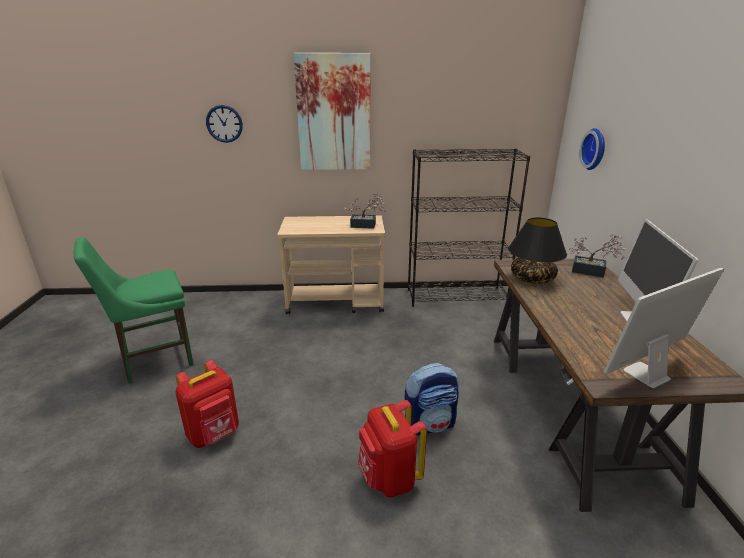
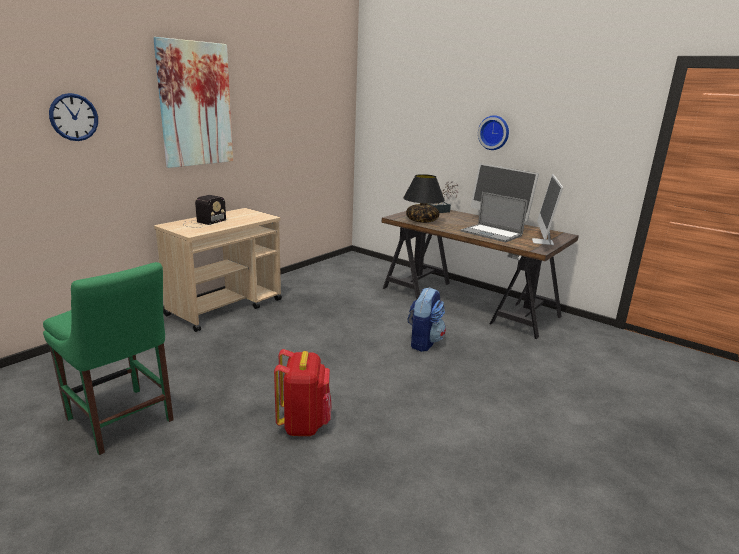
camera: 50 degrees left, 5 degrees down
green chair [74,237,194,384] -> green chair turned 60 degrees counterclockwise [43,262,174,455]
potted plant [344,193,386,229] -> none
red backpack [358,400,427,497] -> none
black bookcase [408,148,530,307] -> none
wall clock [580,128,605,170] -> wall clock moved to [478,115,509,150]
none -> radio [184,195,226,228]
none -> laptop [461,192,528,242]

